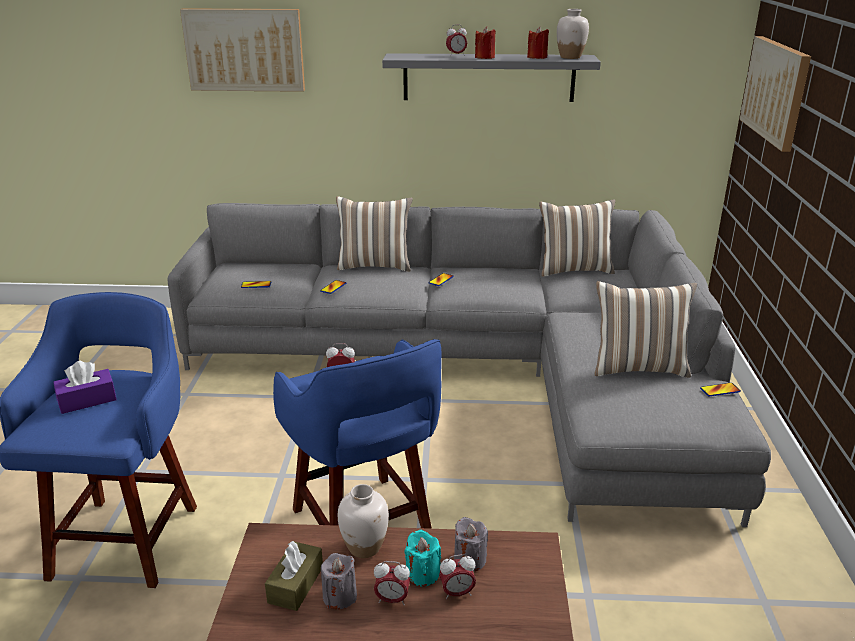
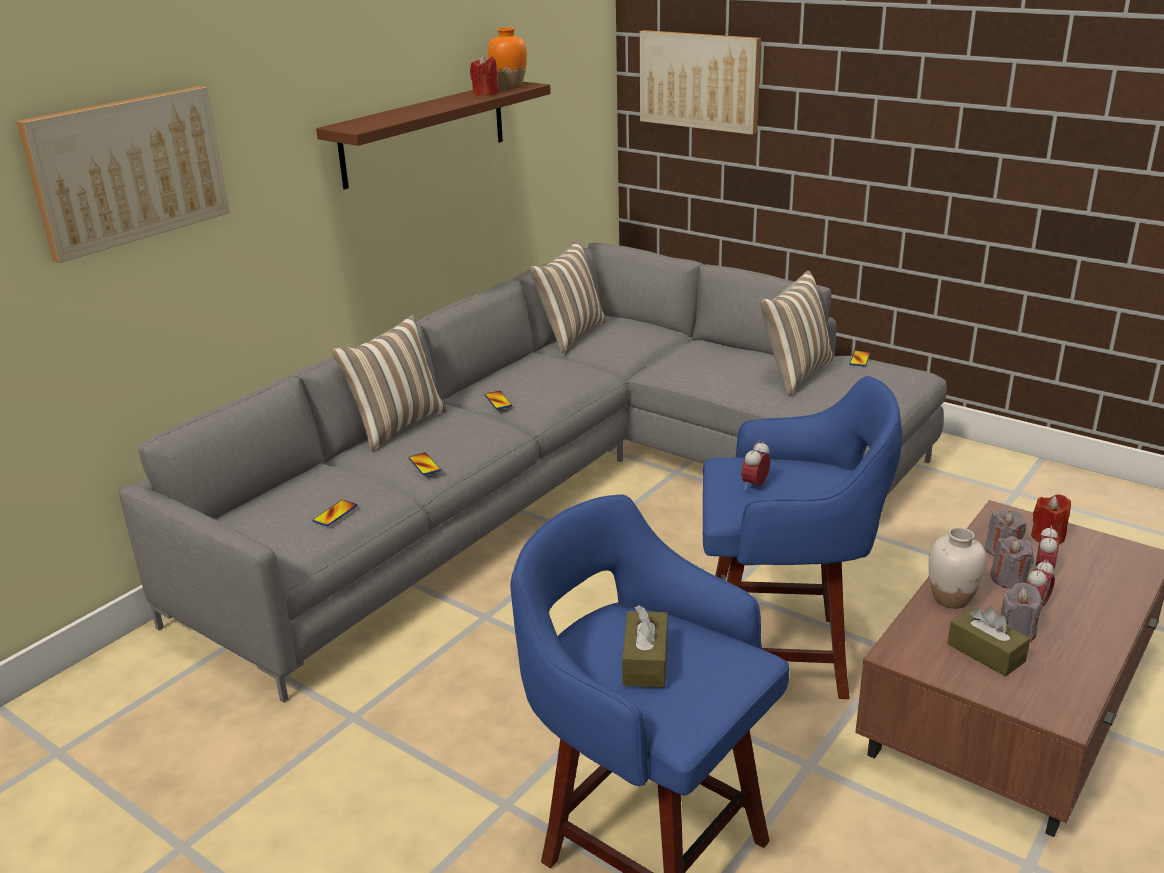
camera: 55 degrees left, 0 degrees up
purple tissue box [53,361,117,414] -> brown tissue box [622,605,668,688]
grey shelf [382,53,601,102] -> brown shelf [316,82,551,189]
turquoise candle [404,530,441,587] -> grey candle [990,536,1034,589]
alarm clock [446,24,467,56] -> none
red candle [475,27,496,59] -> red candle moved to [1031,494,1071,544]
white vase [557,9,589,59] -> orange vase [488,27,527,89]

